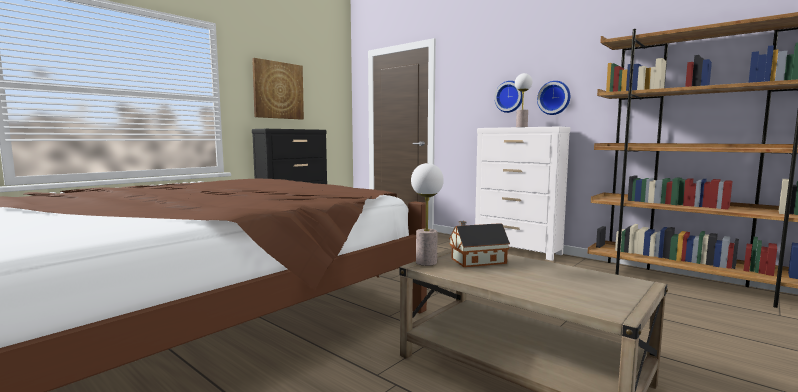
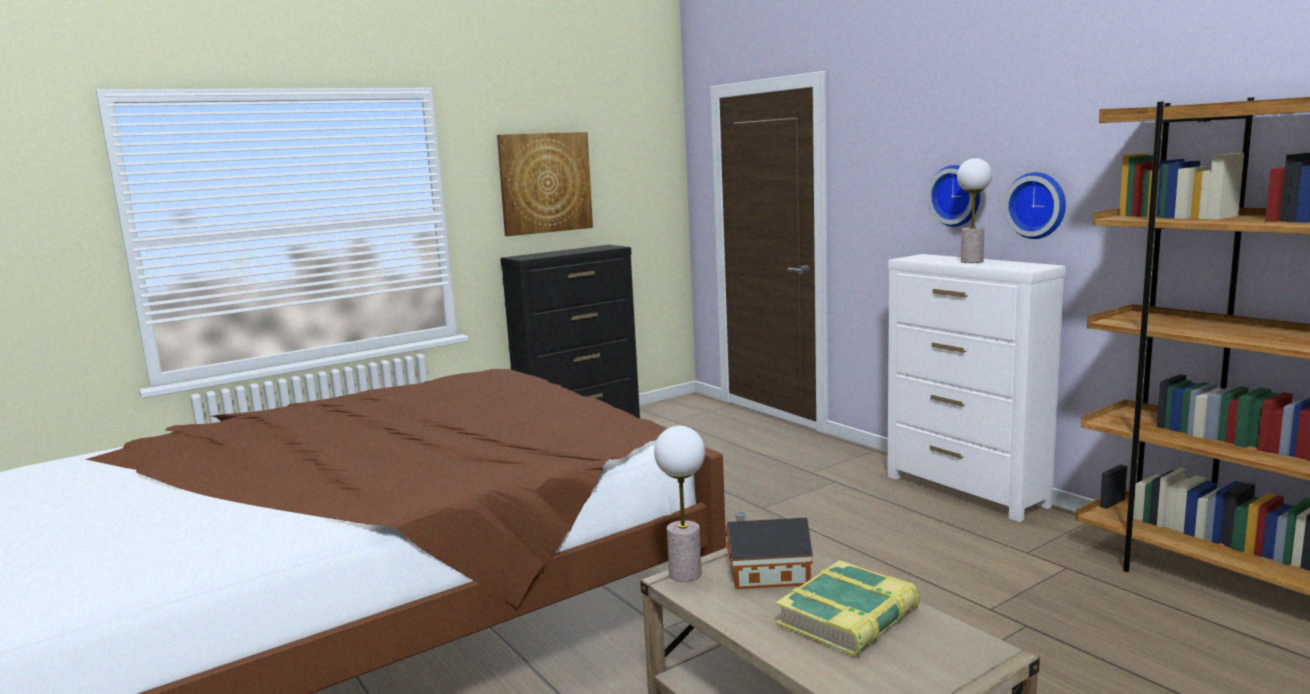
camera: 15 degrees right, 5 degrees up
none -> book [775,560,920,656]

